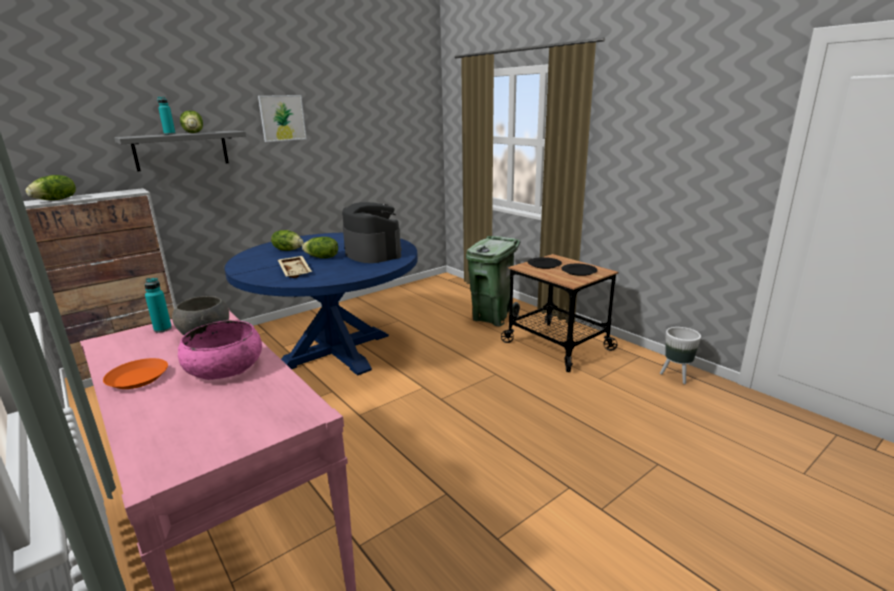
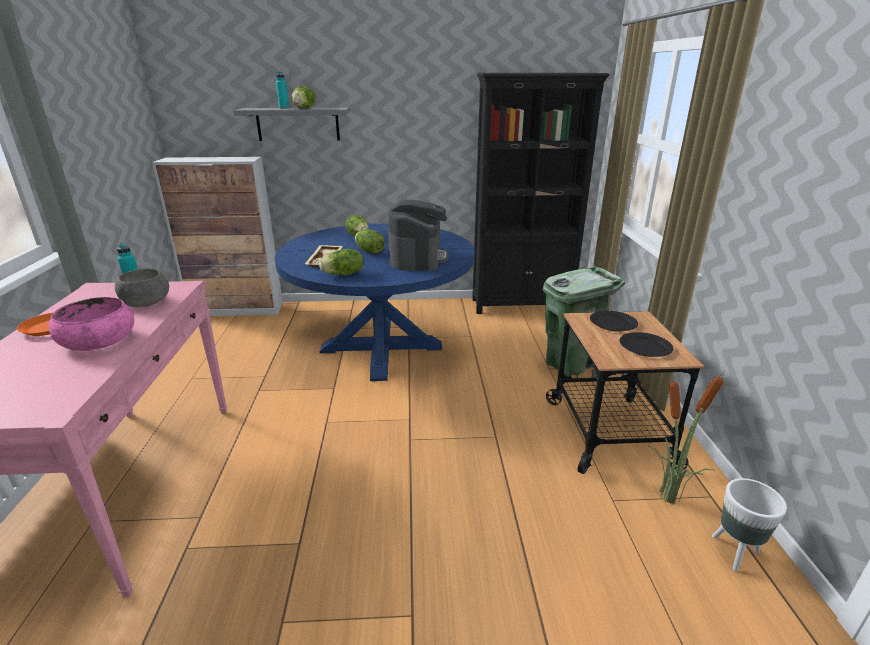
camera: 35 degrees right, 5 degrees up
lettuce [25,175,76,200] -> lettuce moved to [319,249,363,275]
picture [258,95,306,142] -> none
none -> black bookcase [472,73,609,314]
none -> potted plant [647,371,724,504]

